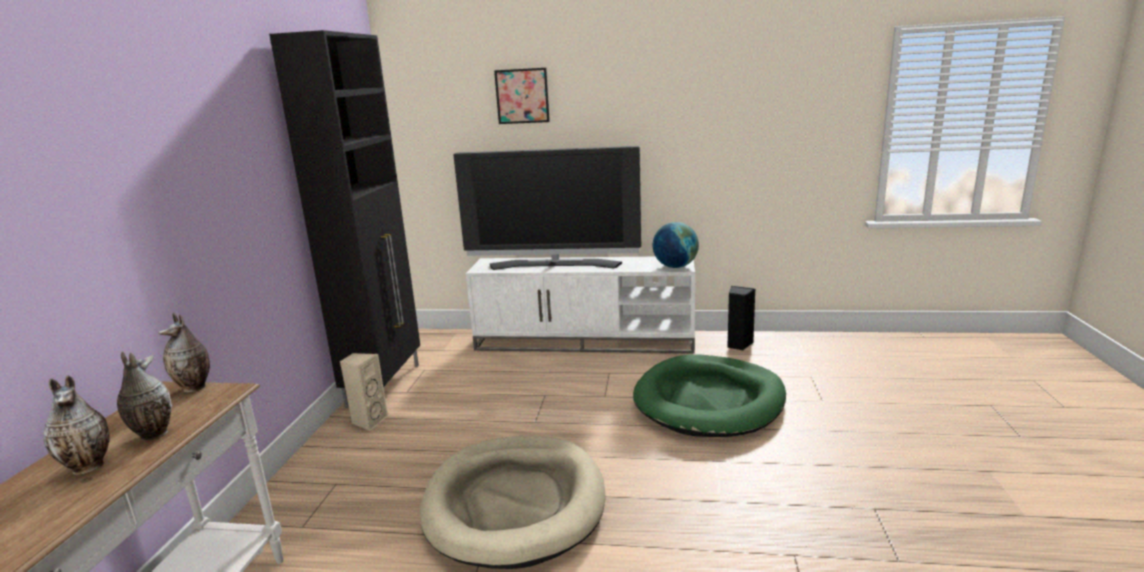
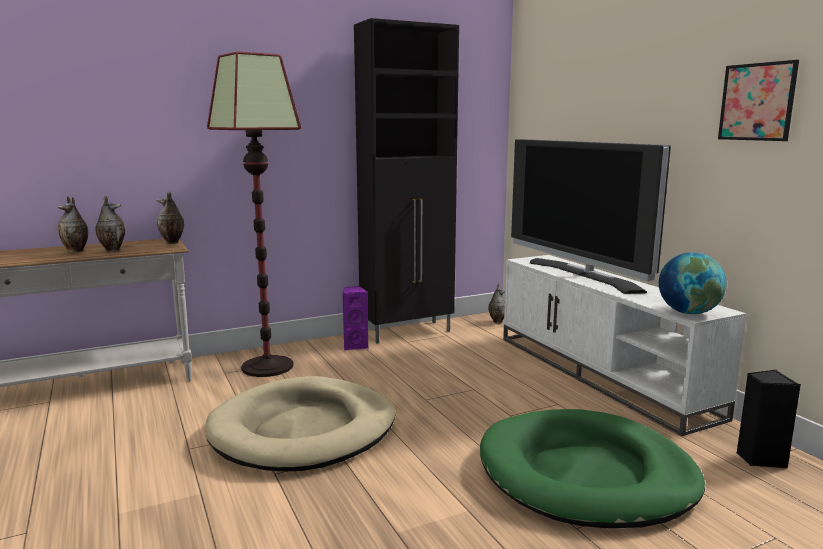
camera: 55 degrees right, 5 degrees down
beige speaker [340,353,388,431] -> purple speaker [343,286,369,350]
picture [494,68,550,124] -> picture moved to [718,60,799,141]
none -> floor lamp [207,51,301,377]
none -> vase [488,284,505,323]

